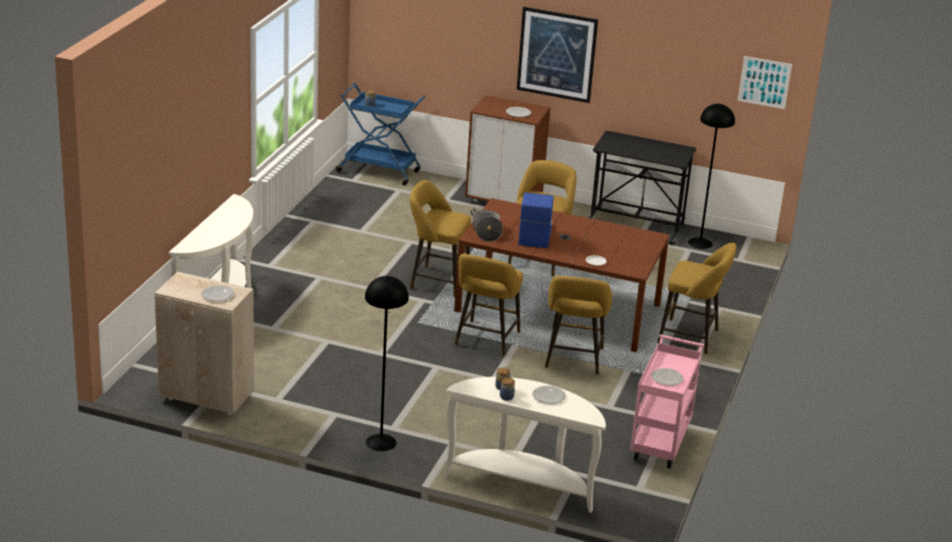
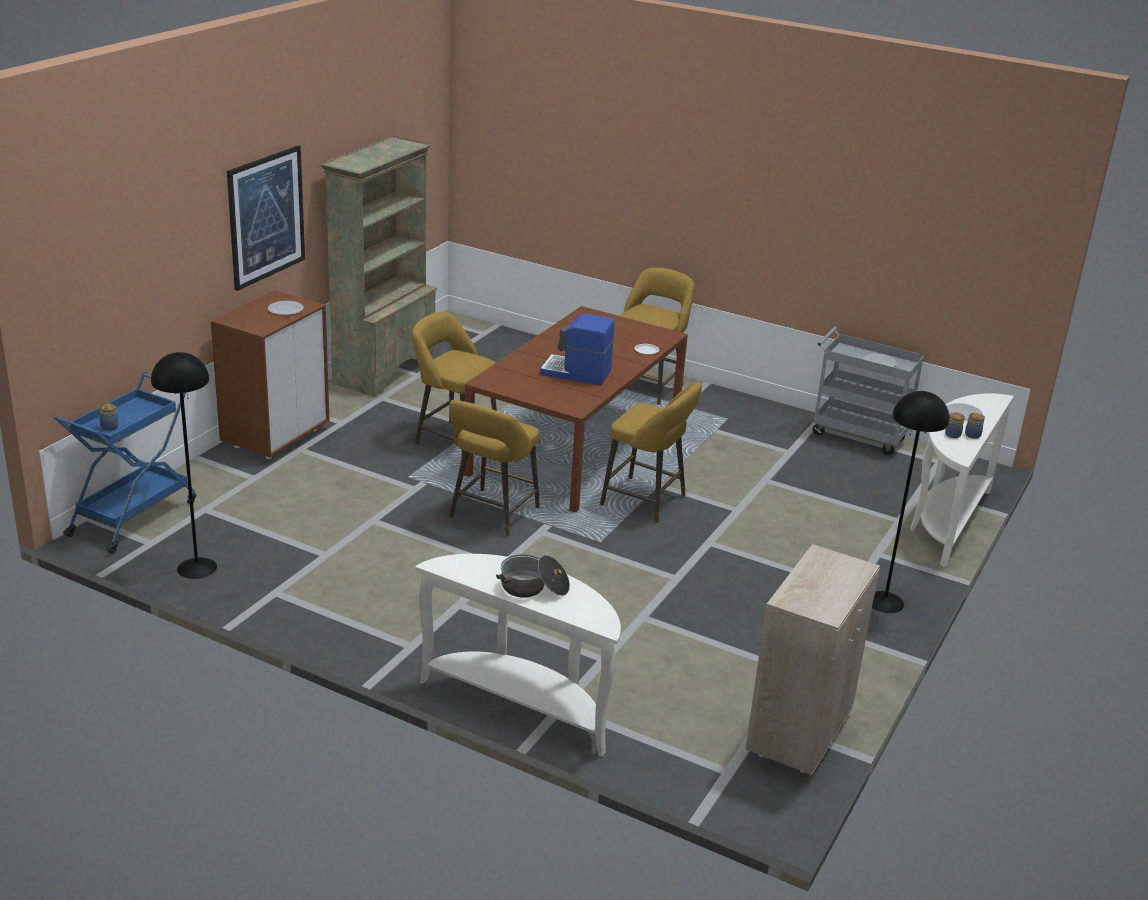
camera: 80 degrees left, 0 degrees up
plate [202,285,234,302] -> none
cooking pot [471,209,503,242] -> cooking pot moved to [496,554,570,598]
yellow stool [545,276,612,375] -> none
black desk [589,131,696,245] -> green bookcase [319,136,438,397]
pink cart [630,334,705,469] -> grey cart [813,326,924,456]
black floor lamp [688,104,735,249] -> black floor lamp moved to [151,352,217,579]
picture [738,56,792,109] -> none

